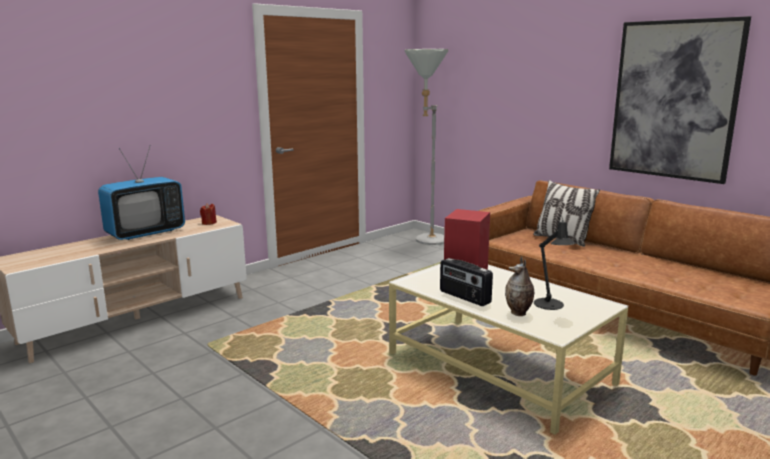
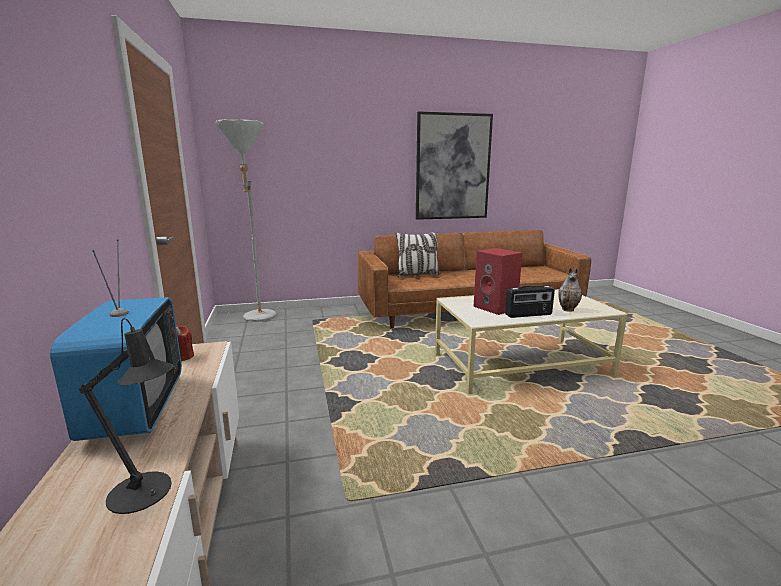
camera: 60 degrees left, 0 degrees up
black table lamp [534,215,575,310] -> black table lamp moved to [79,318,174,514]

